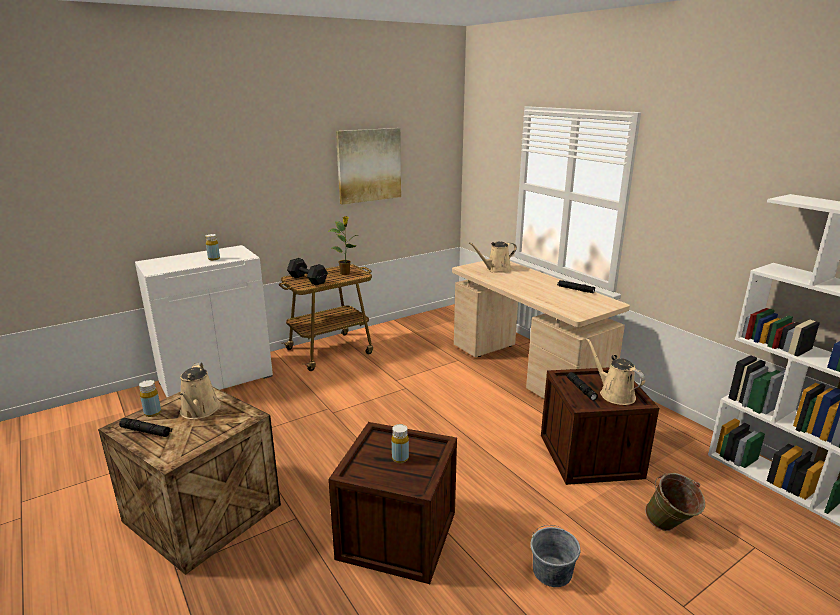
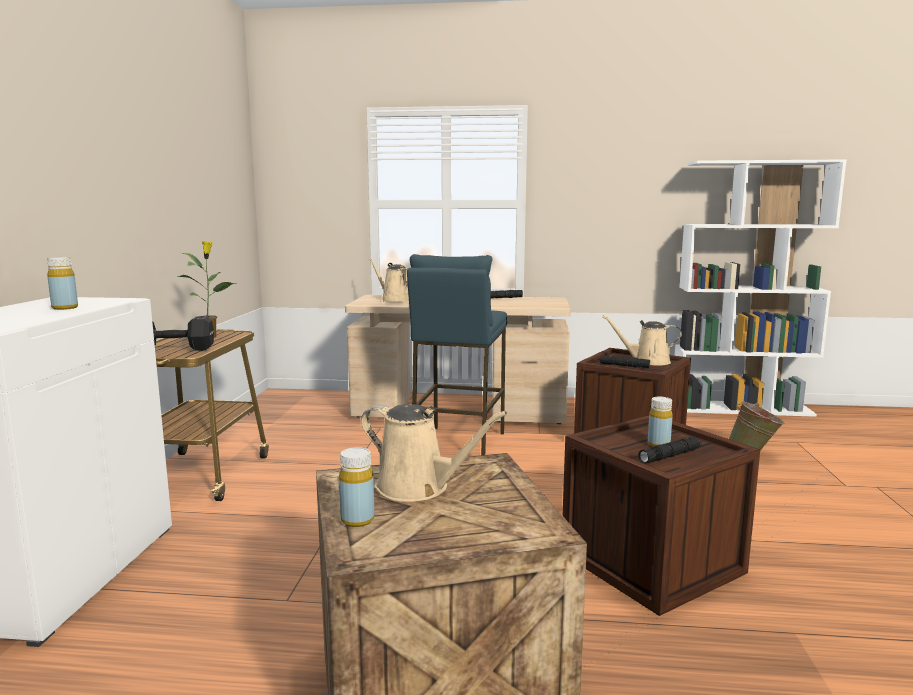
camera: 50 degrees left, 10 degrees down
black flashlight [119,418,172,437] -> black flashlight moved to [638,436,702,464]
picture [336,128,401,204] -> none
beige watering can [469,241,517,273] -> beige watering can turned 120 degrees clockwise [369,258,409,302]
grey bucket [530,525,580,587] -> none
none -> blue stool [407,254,507,455]

